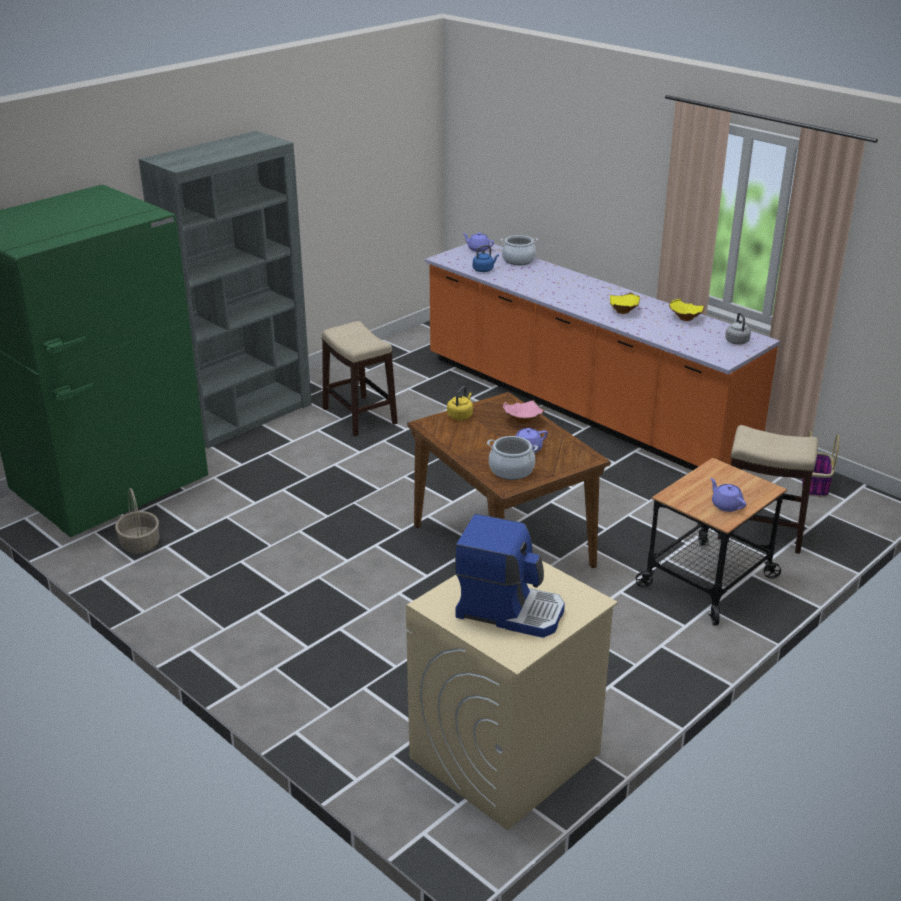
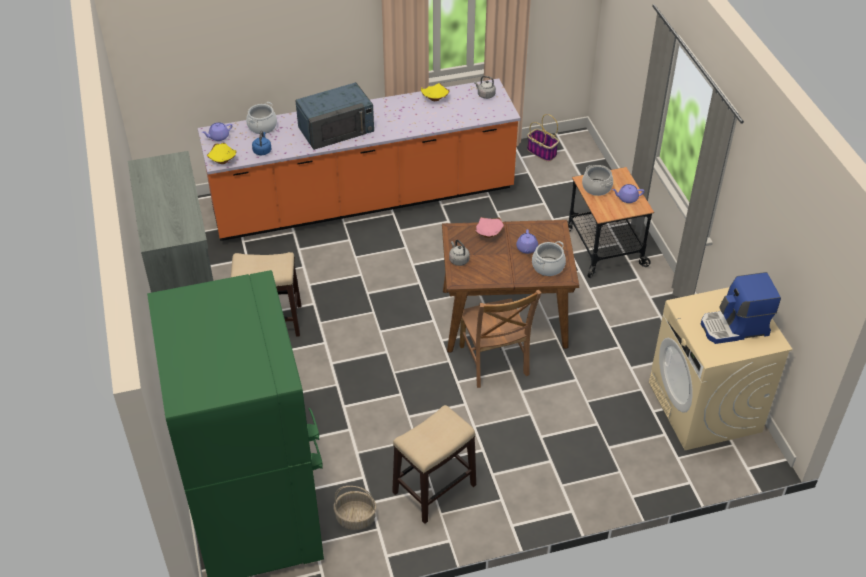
camera: 60 degrees left, 15 degrees up
yellow kettle [447,386,473,420] -> grey kettle [449,240,470,266]
coffee machine [455,514,565,638] -> coffee machine turned 150 degrees counterclockwise [701,272,781,344]
yellow bowl [610,292,640,314] -> yellow bowl moved to [206,143,236,164]
stool [718,425,818,554] -> stool moved to [392,405,476,524]
none -> blue microwave [295,82,374,150]
none -> brown chair [459,290,542,388]
none -> cooking pot [582,165,613,196]

